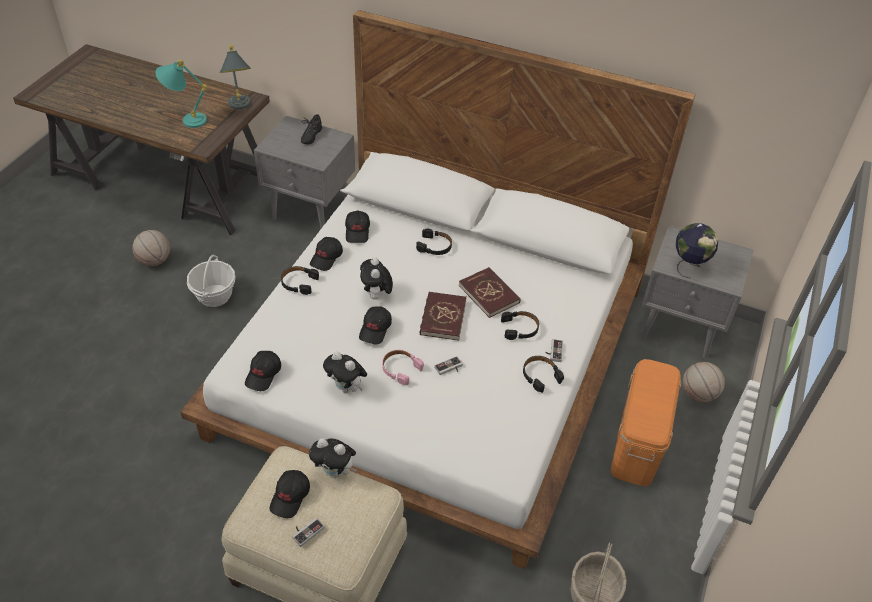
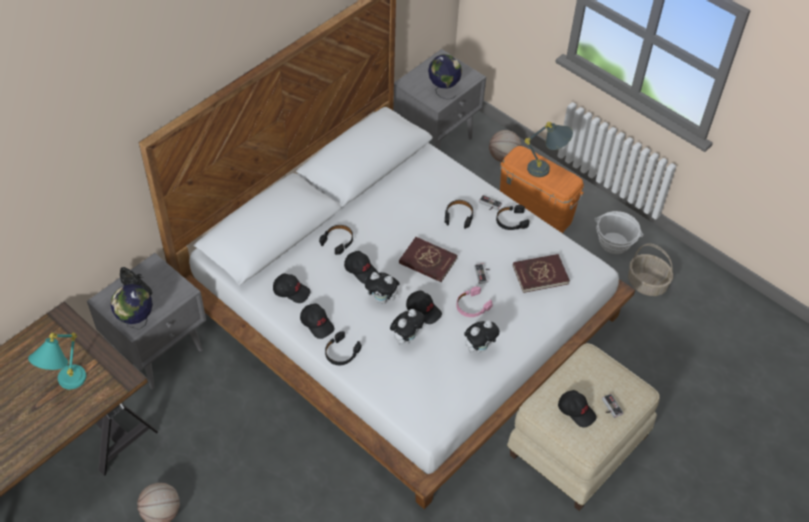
camera: 70 degrees left, 5 degrees up
basket [187,255,235,307] -> basket moved to [595,211,644,254]
grey table lamp [219,44,251,109] -> grey table lamp moved to [525,122,573,177]
black cap [245,351,281,391] -> black cap moved to [344,251,378,284]
plush toy [309,438,357,478] -> plush toy moved to [390,309,425,345]
red book [459,267,521,318] -> red book moved to [513,254,570,293]
none -> globe [111,284,153,330]

